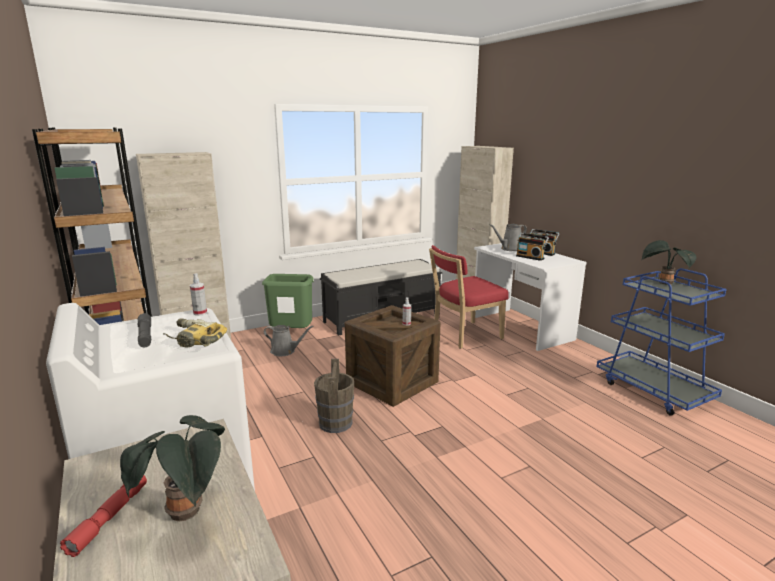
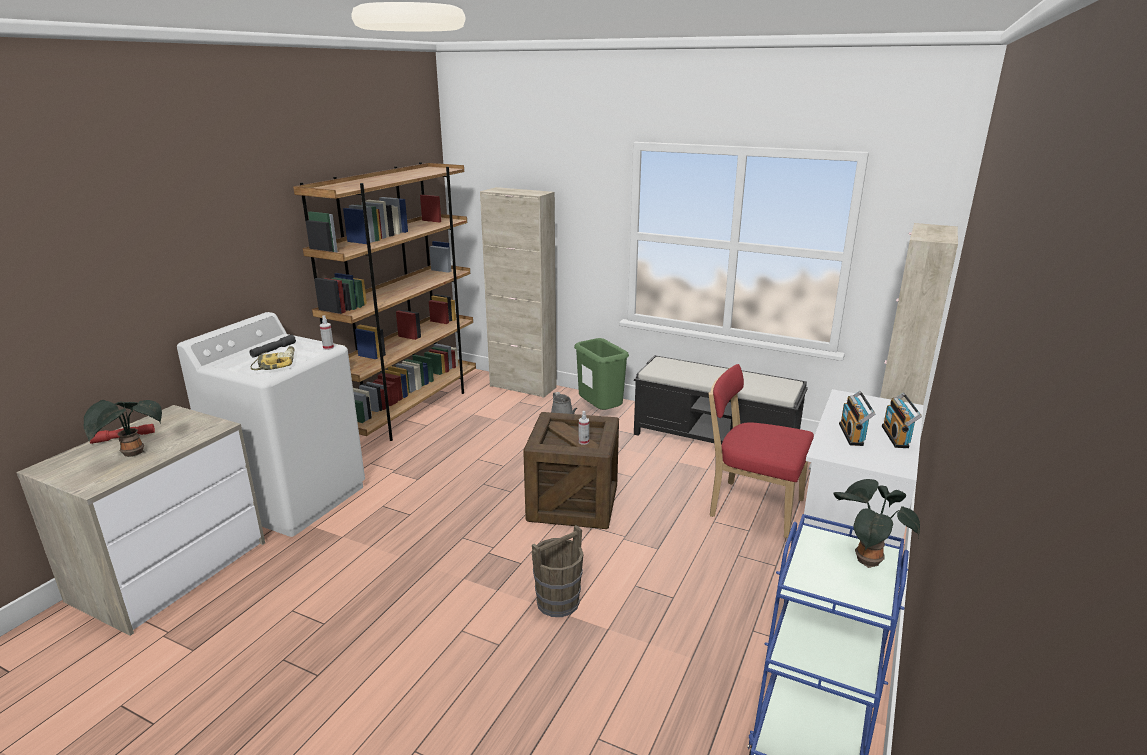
camera: 55 degrees right, 5 degrees up
brown bucket [314,359,354,433] -> brown bucket moved to [532,525,584,617]
grey watering can [489,224,527,251] -> none

